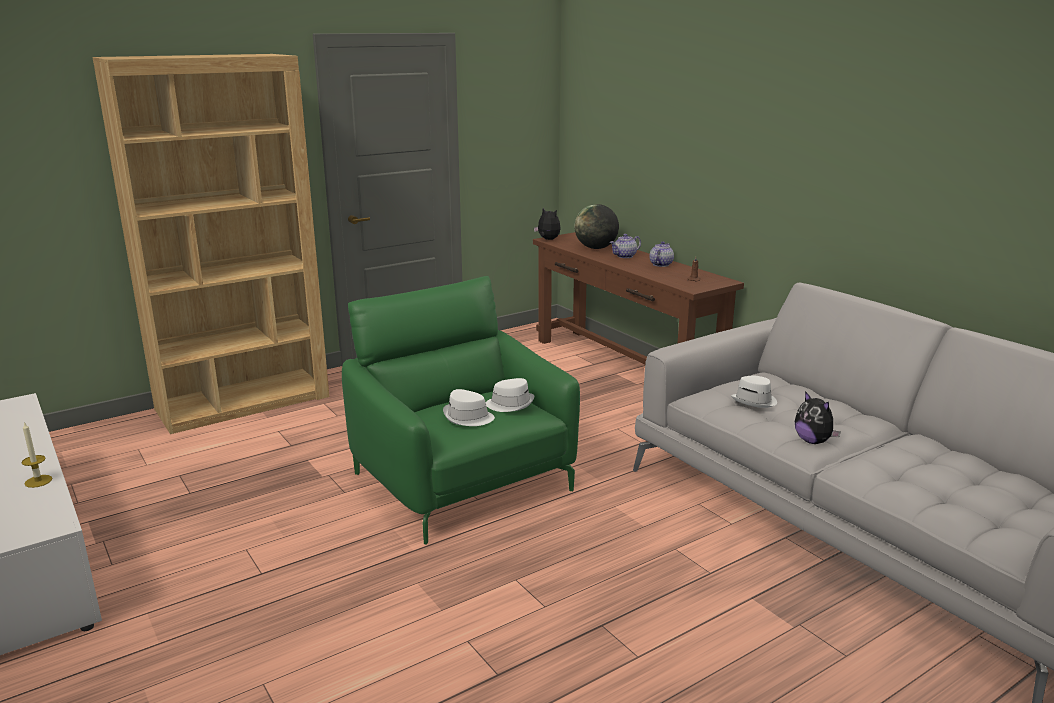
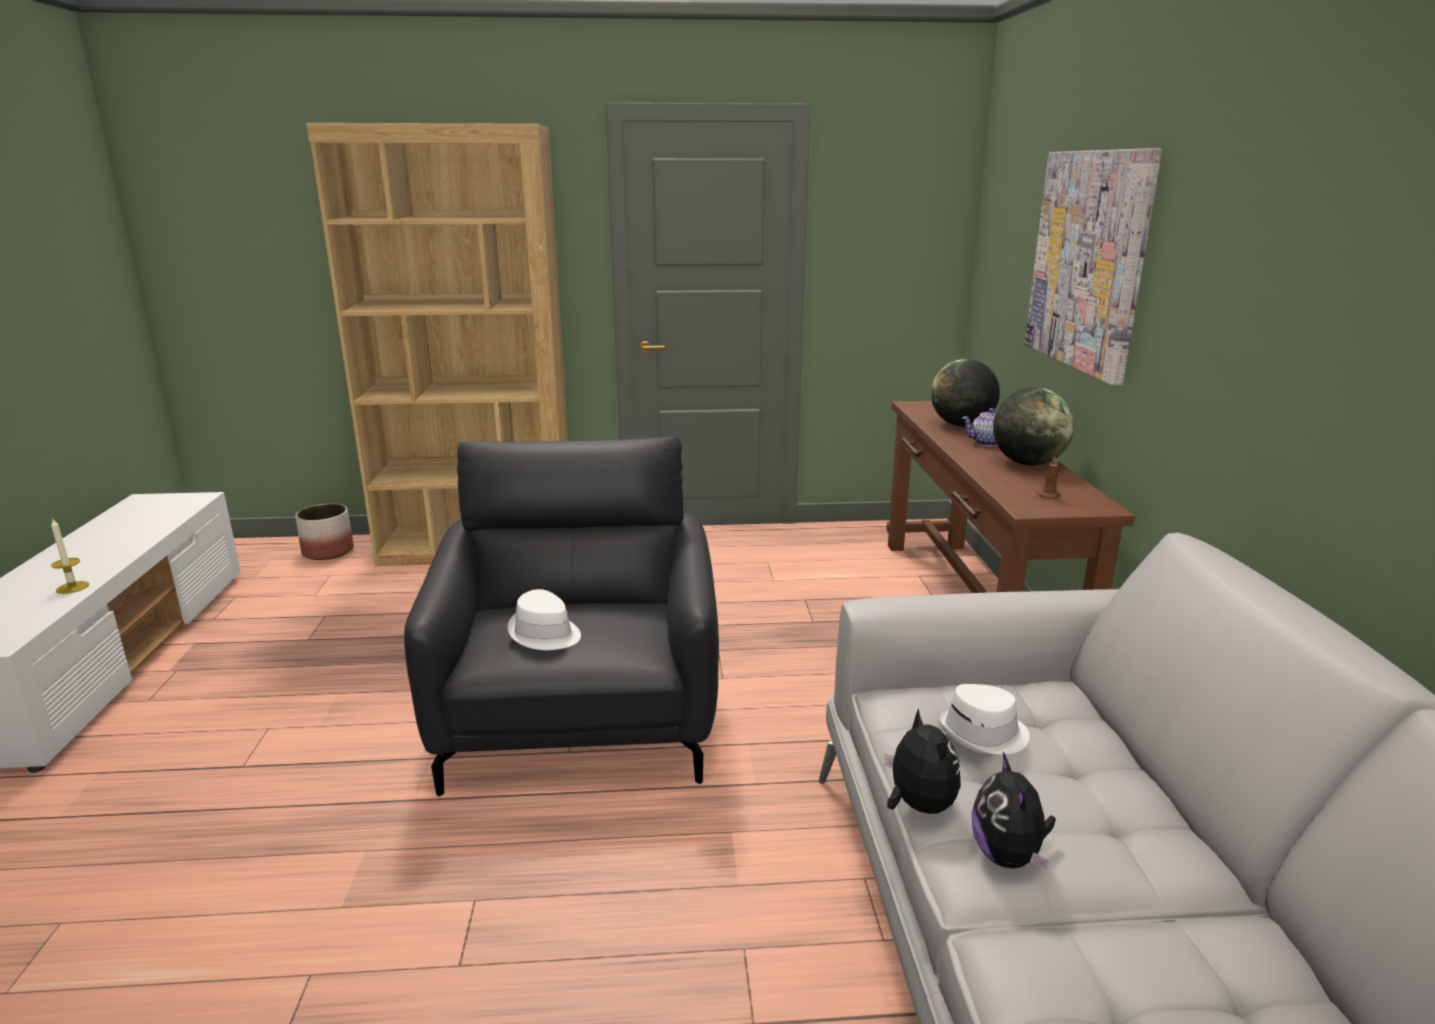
camera: 30 degrees right, 0 degrees up
green armchair [342,276,580,544] -> black armchair [404,436,719,797]
white hat [486,378,534,412] -> none
plush toy [534,208,560,240] -> plush toy moved to [884,708,961,814]
teapot [650,241,674,267] -> globe [993,387,1074,466]
none -> planter [295,503,354,560]
none -> picture [1025,148,1162,385]

